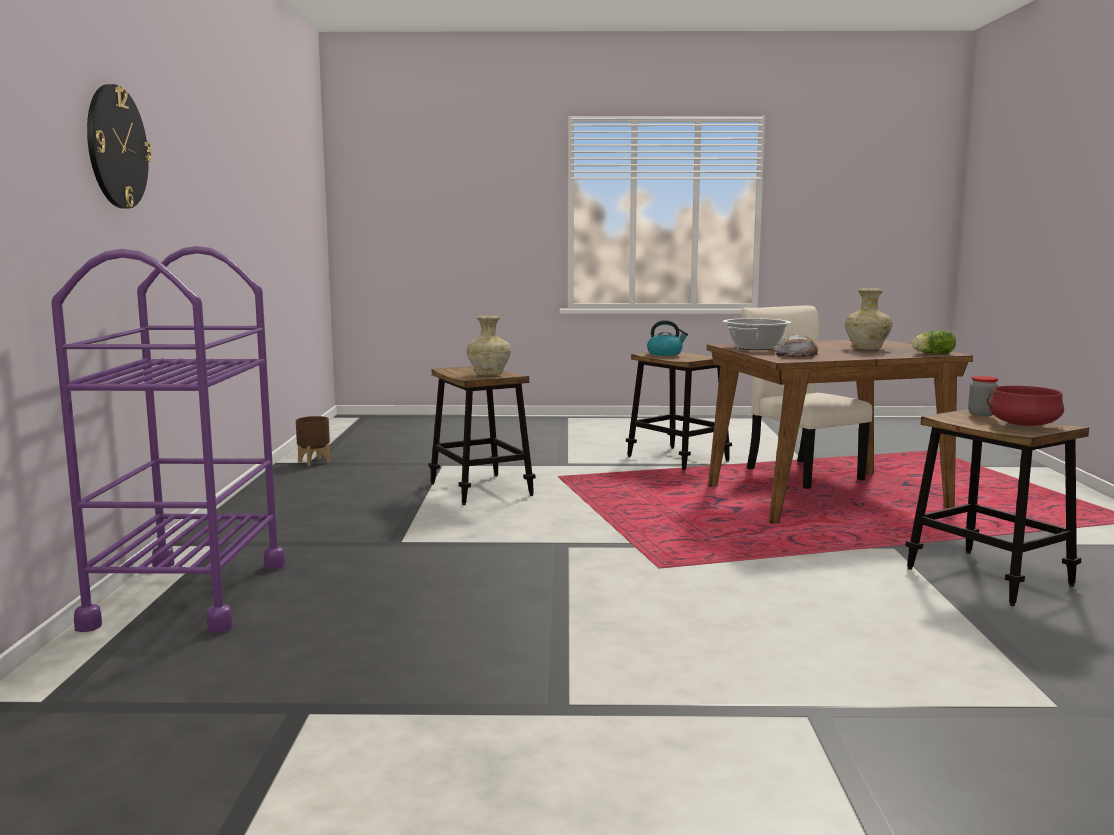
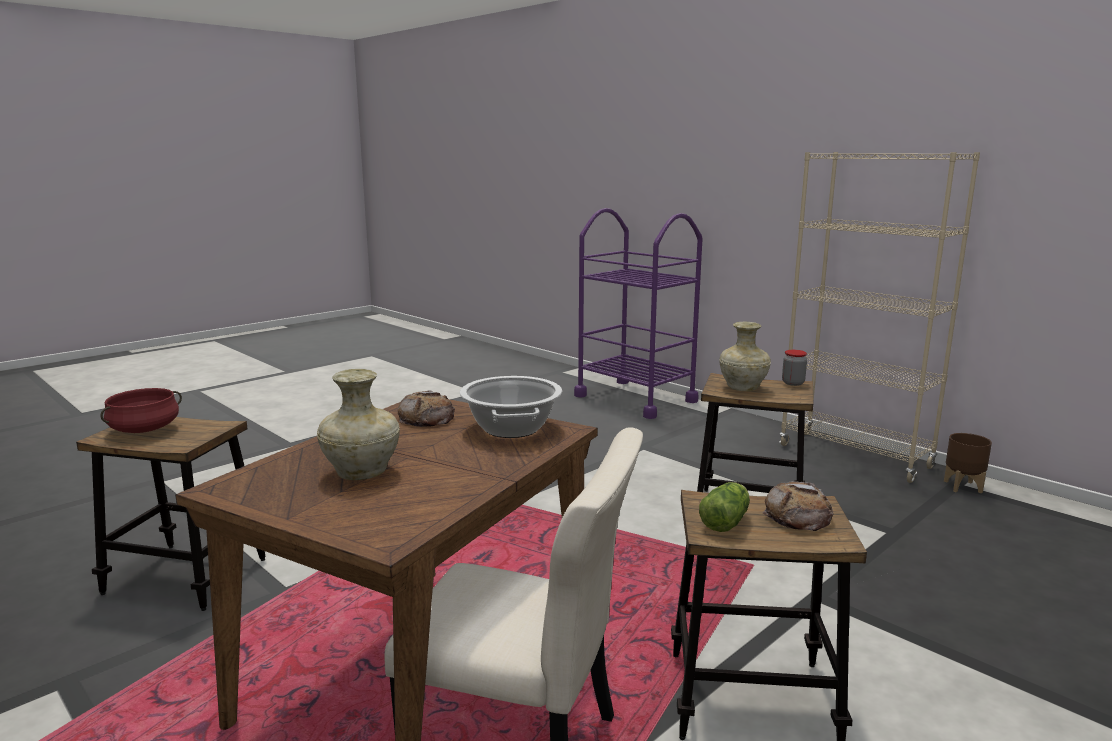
camera: 135 degrees right, 5 degrees up
wall clock [87,84,152,209] -> none
kettle [647,320,688,356] -> bread [763,481,834,531]
lettuce [912,330,956,354] -> lettuce moved to [699,482,750,532]
jar [968,376,998,416] -> jar moved to [782,350,807,386]
none -> beige bookcase [780,152,980,483]

